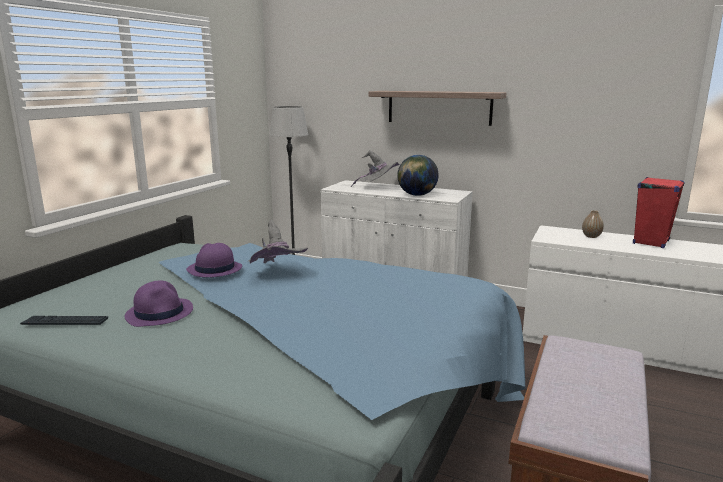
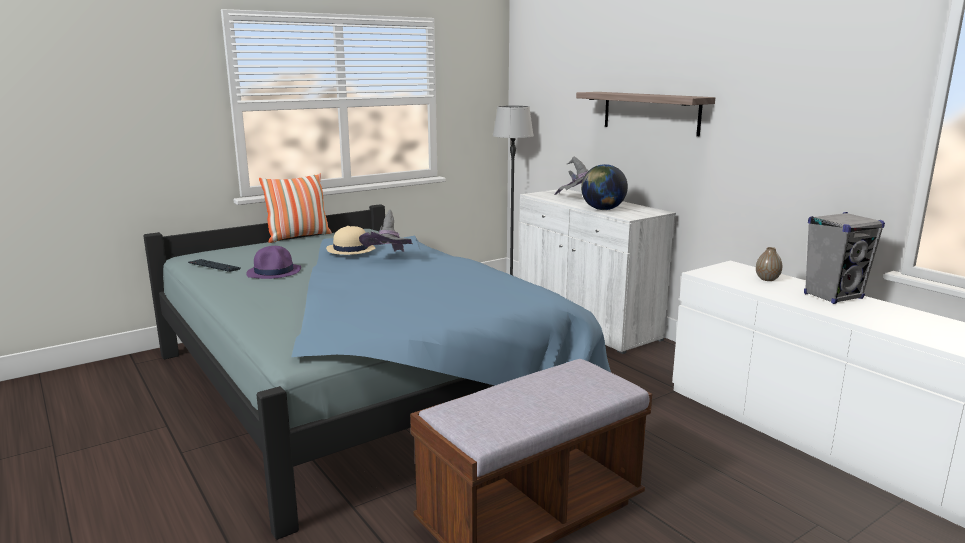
camera: 30 degrees right, 0 degrees up
purple hat [186,243,242,277] -> beige hat [326,226,375,255]
red speaker [633,177,685,248] -> grey speaker [804,212,885,304]
none -> pillow [259,174,332,243]

